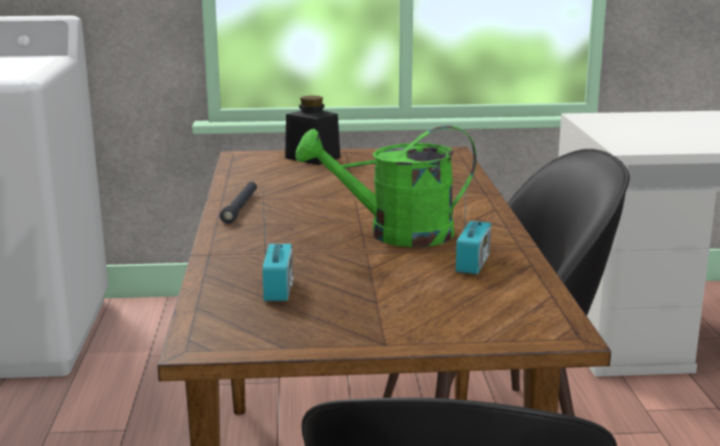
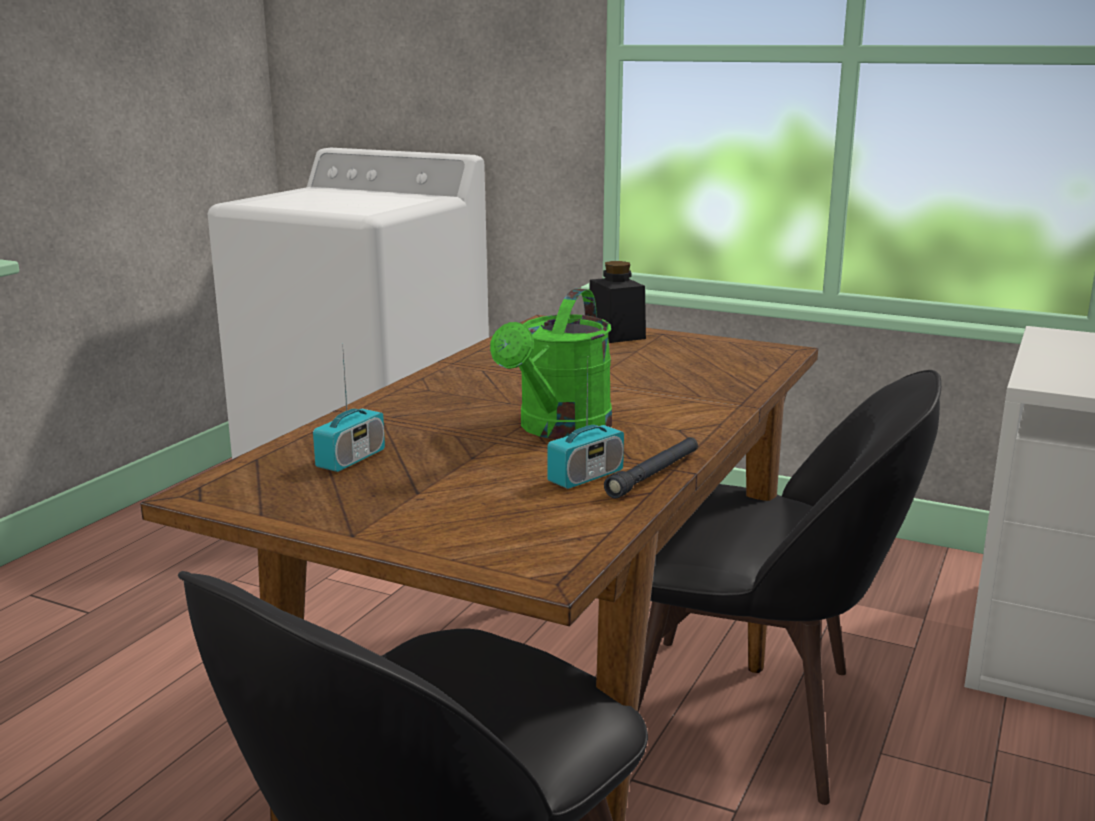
camera: 30 degrees right, 0 degrees up
black flashlight [220,182,257,224] -> black flashlight moved to [604,437,698,499]
green watering can [296,126,477,247] -> green watering can turned 90 degrees counterclockwise [490,288,612,439]

